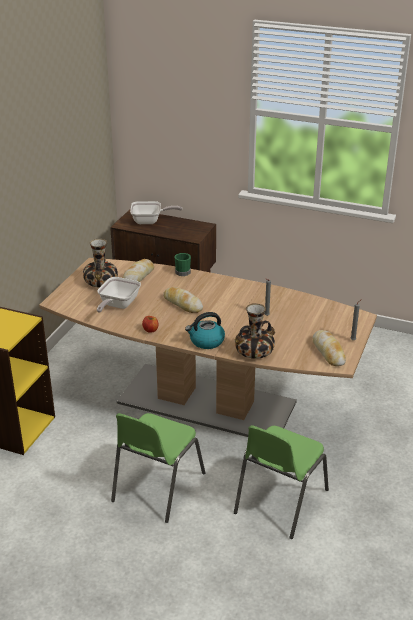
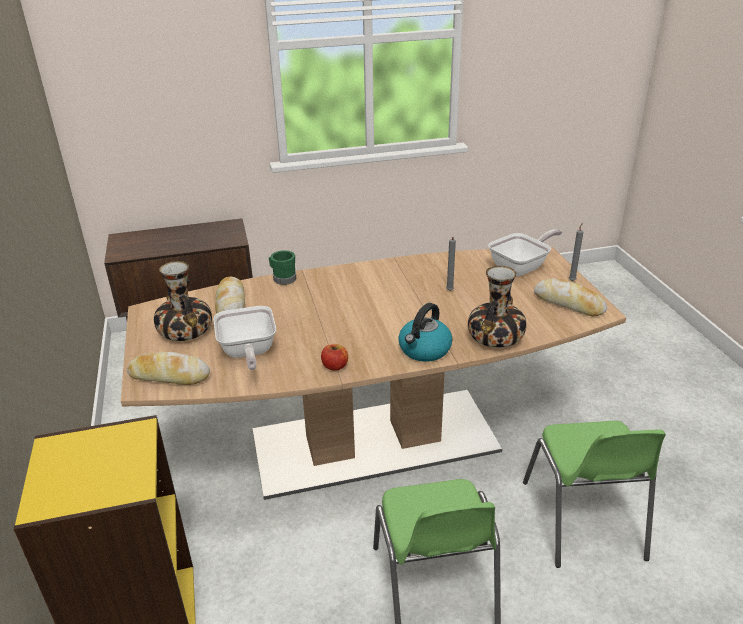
camera: 35 degrees left, 0 degrees up
frying pan [130,201,182,224] -> frying pan moved to [488,229,562,276]
bread [163,287,203,313] -> bread moved to [127,352,210,385]

